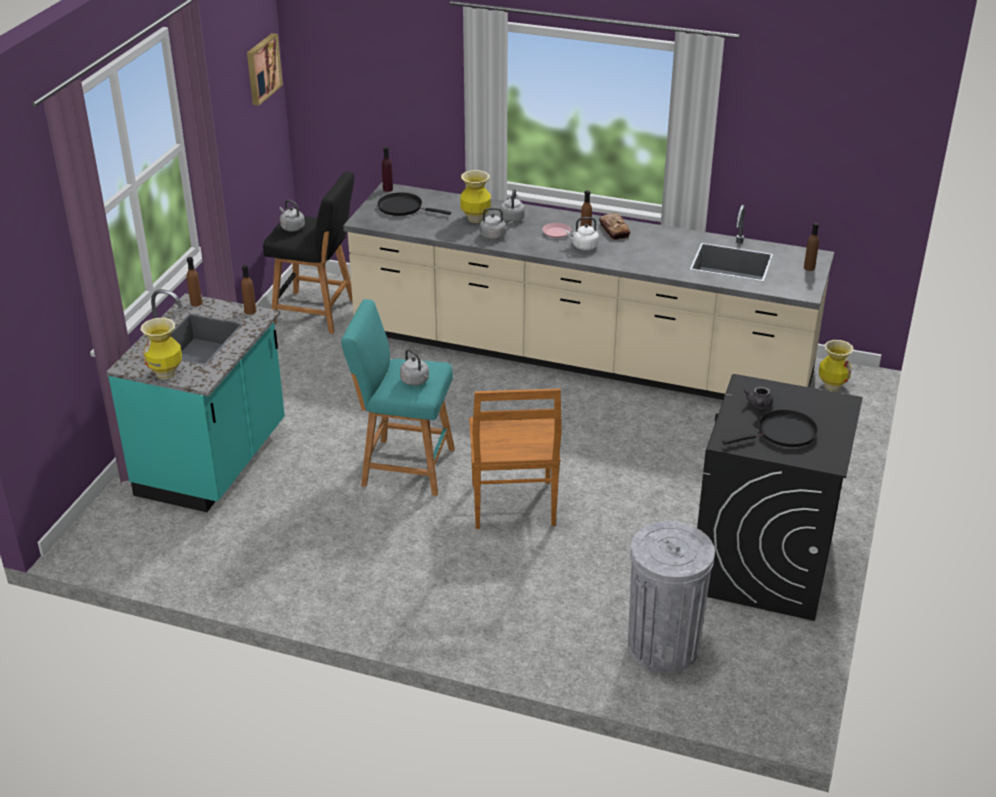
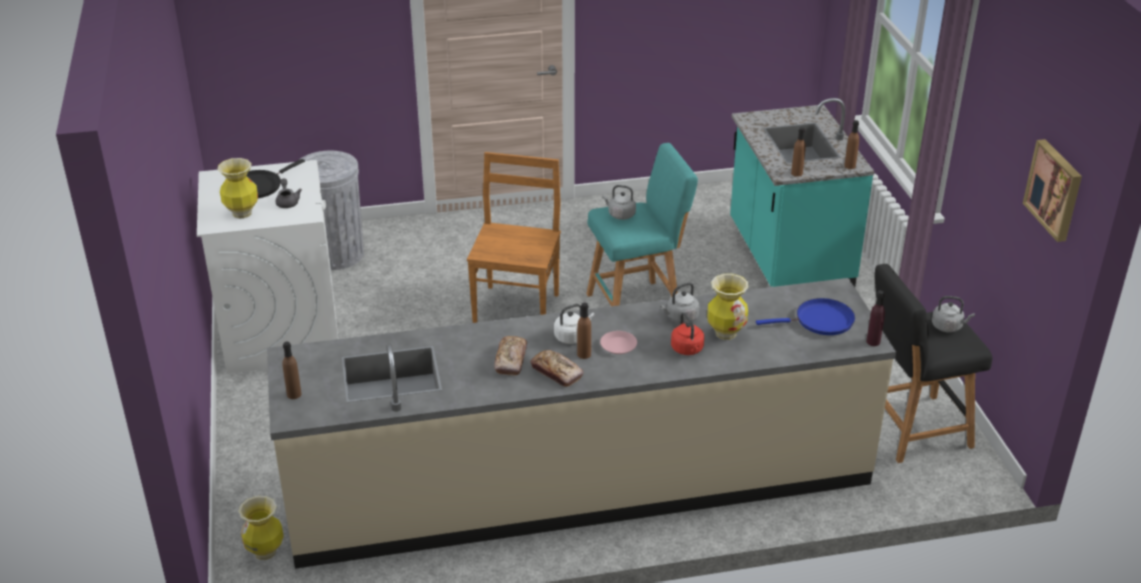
camera: 150 degrees right, 0 degrees up
vase [140,318,182,379] -> vase moved to [218,158,258,219]
black frying pan [377,192,451,216] -> blue frying pan [756,298,855,335]
brown chair [469,388,562,529] -> brown chair turned 45 degrees clockwise [467,152,561,323]
grey kettle [500,189,525,222] -> red kettle [671,312,704,355]
black washing machine [697,374,863,621] -> white washing machine [197,160,338,374]
none -> bread [494,336,527,376]

